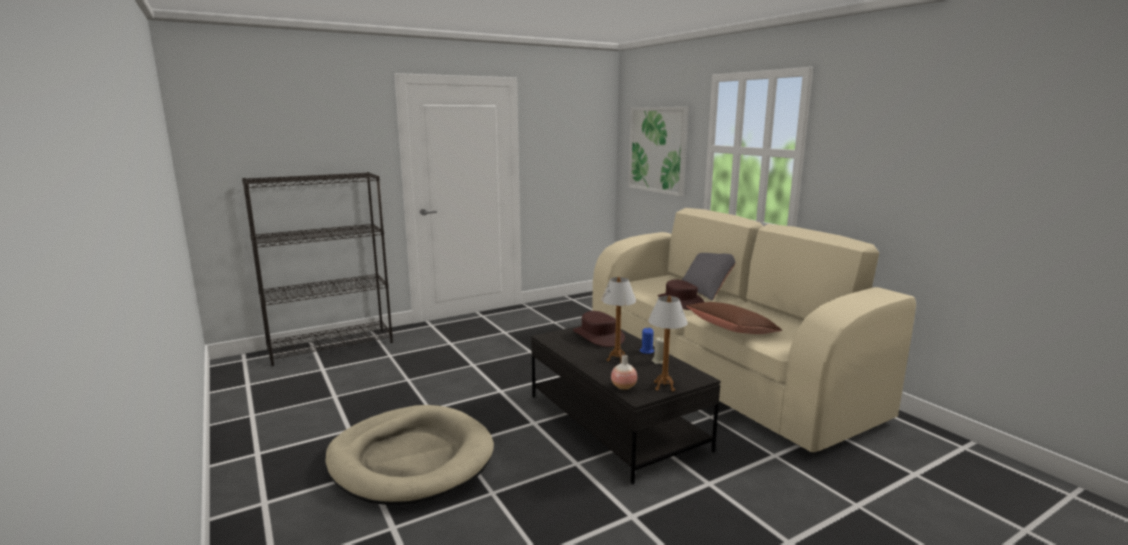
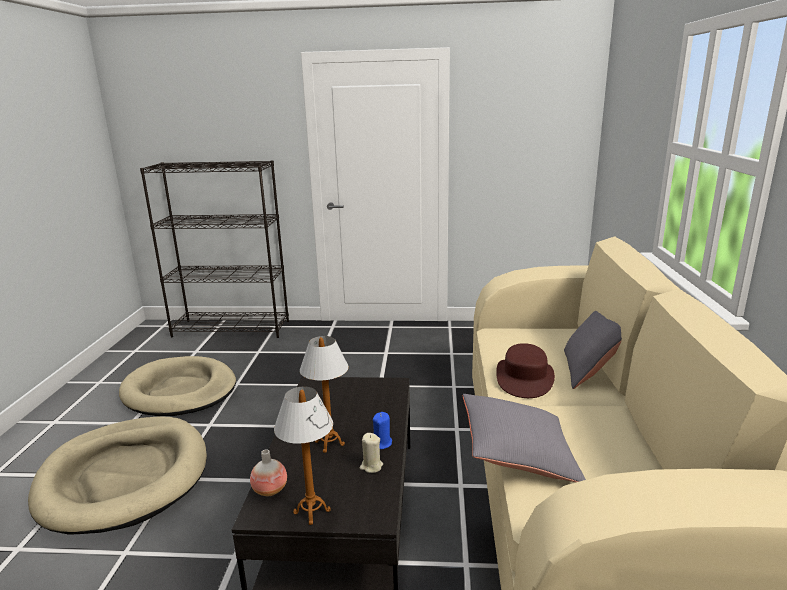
camera: 35 degrees right, 5 degrees up
brown hat [573,311,625,347] -> none
picture [628,107,689,197] -> none
brown pillow [686,302,782,334] -> grey pillow [463,394,586,482]
none -> beige dog bed [119,356,236,416]

